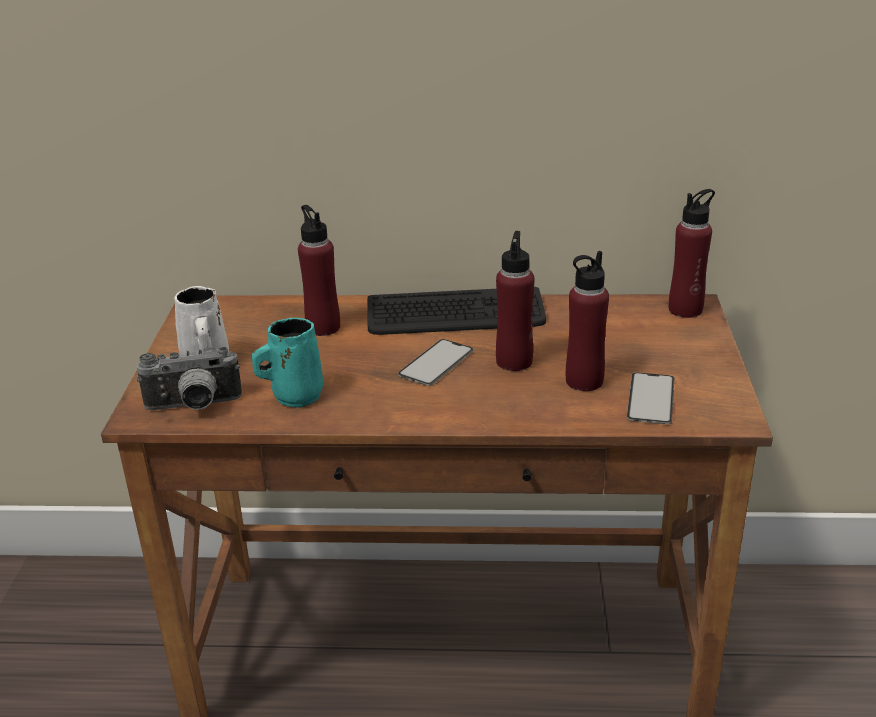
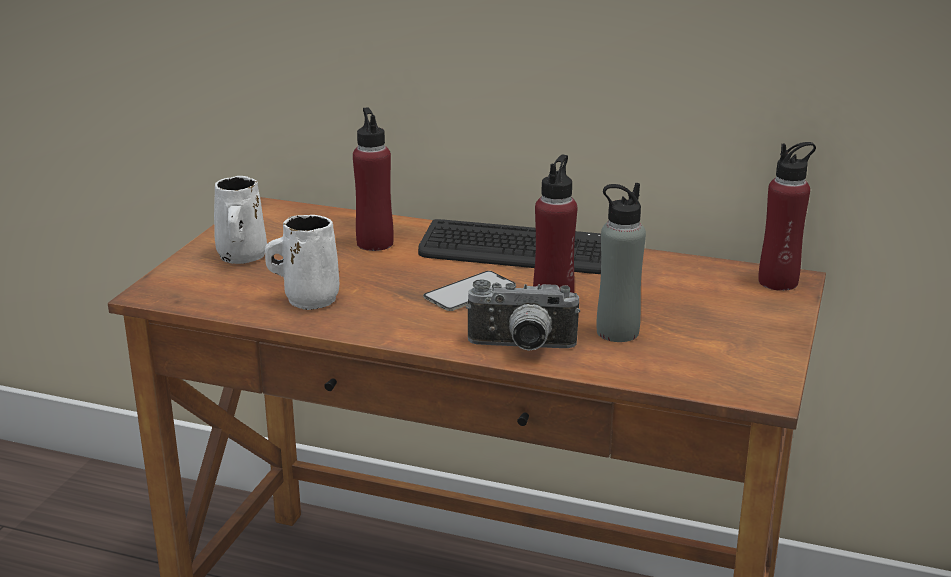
camera: 15 degrees right, 5 degrees down
camera [136,347,242,410] -> camera moved to [466,279,580,351]
turquoise mug [252,318,323,408] -> white mug [265,215,339,310]
red bottle [566,251,609,391] -> grey bottle [597,183,646,342]
phone [627,372,674,425] -> none

